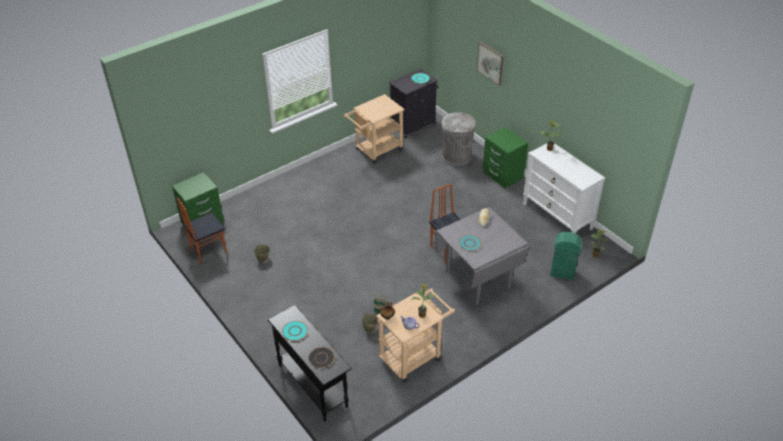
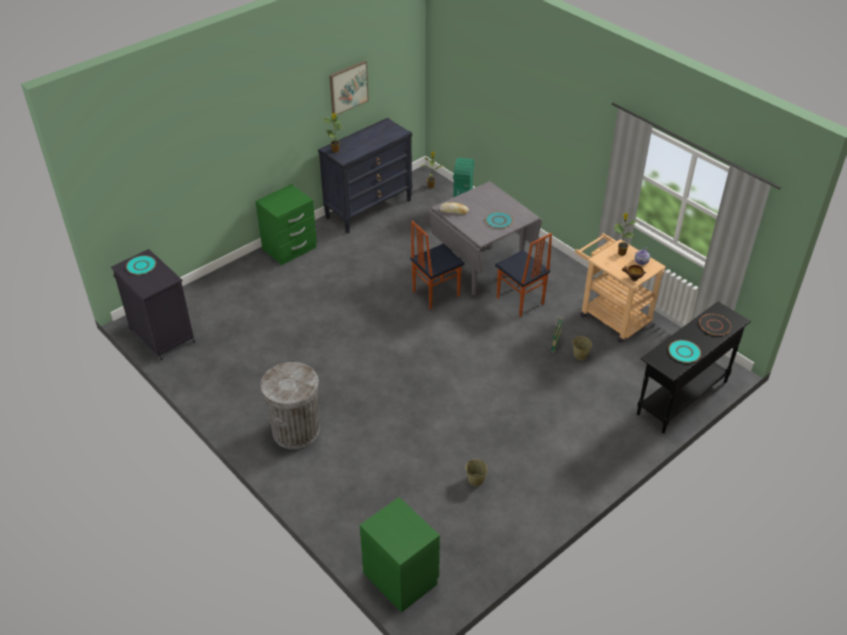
camera: 95 degrees left, 0 degrees up
chair [177,198,227,264] -> chair moved to [495,233,552,317]
beige cart [344,94,405,163] -> none
grey trash can [441,112,476,166] -> grey trash can moved to [261,362,320,449]
picture [477,42,504,86] -> picture moved to [329,61,369,115]
white dresser [523,143,605,233] -> black dresser [318,118,413,234]

